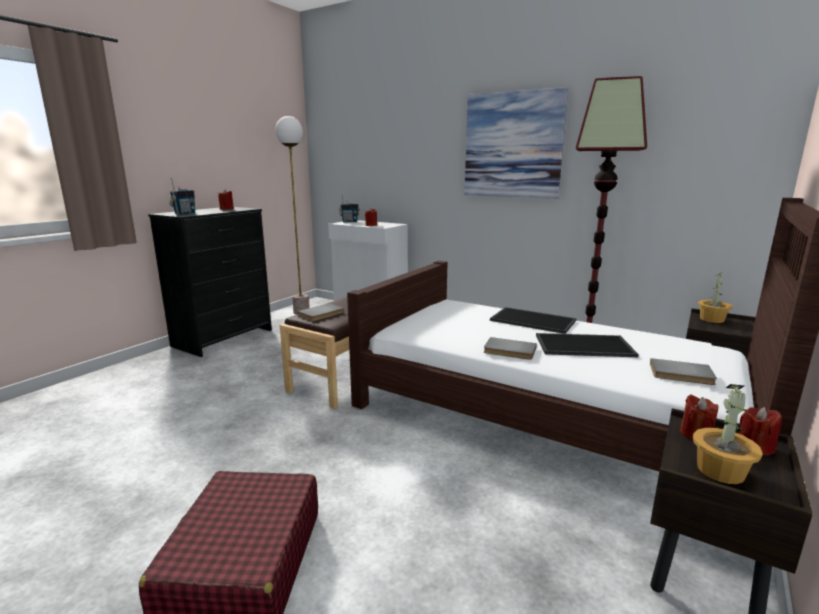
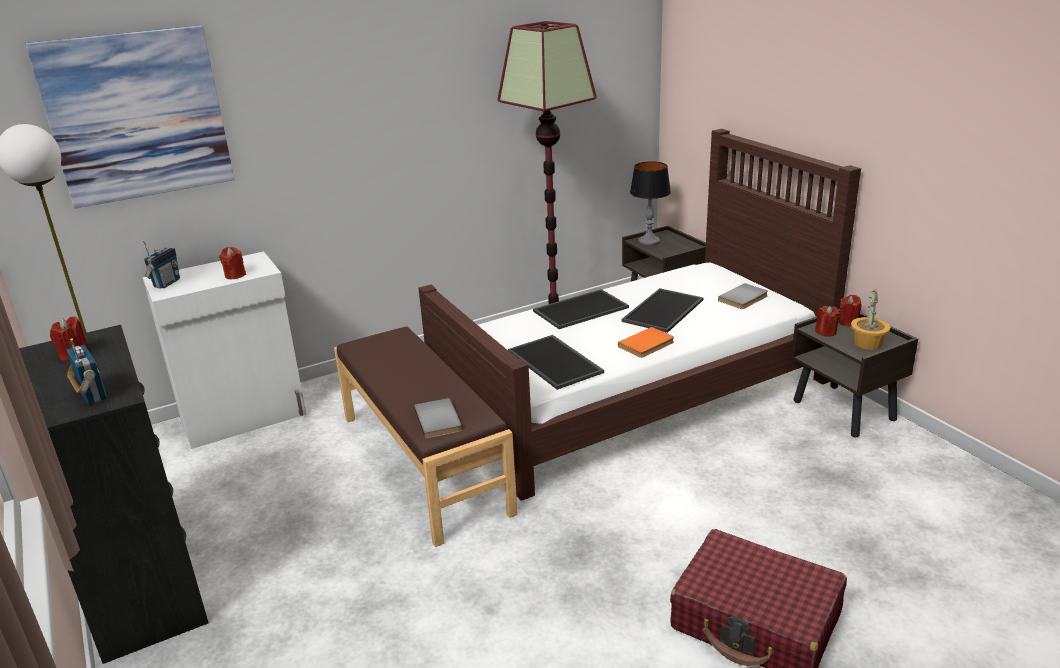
camera: 60 degrees left, 10 degrees up
picture [464,87,568,199] -> picture moved to [25,25,234,208]
grey book [484,337,537,360] -> orange book [618,327,674,358]
potted plant [698,272,733,323] -> table lamp [630,162,671,245]
none -> tray [508,335,604,390]

